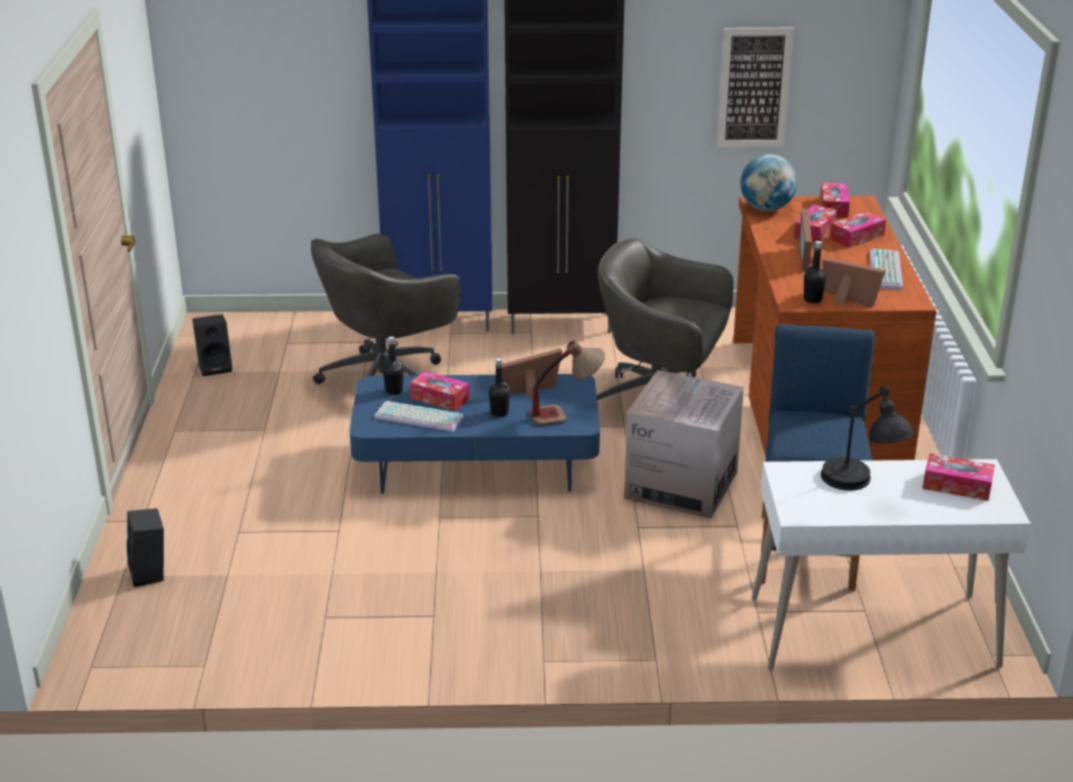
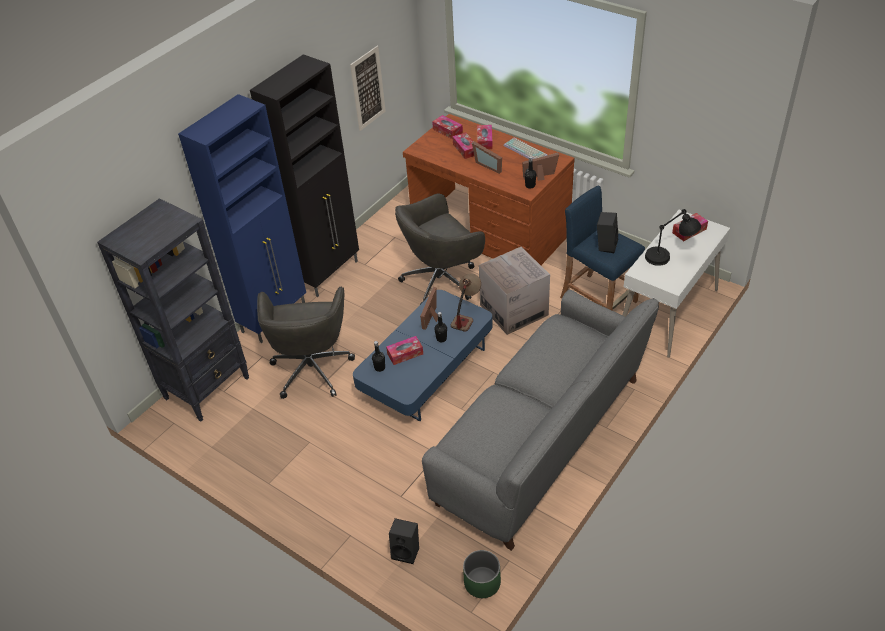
camera: 50 degrees left, 15 degrees up
black speaker [192,314,232,376] -> black speaker moved to [597,212,618,253]
keyboard [374,401,464,432] -> none
globe [740,154,797,211] -> none
none -> black bookcase [97,198,249,422]
none -> grey sofa [422,290,659,551]
none -> green planter [463,550,501,598]

